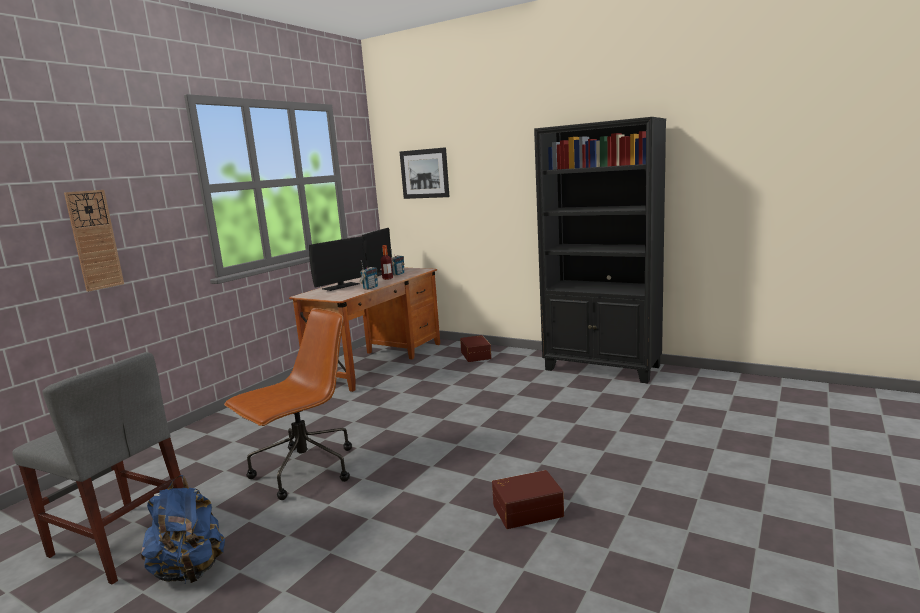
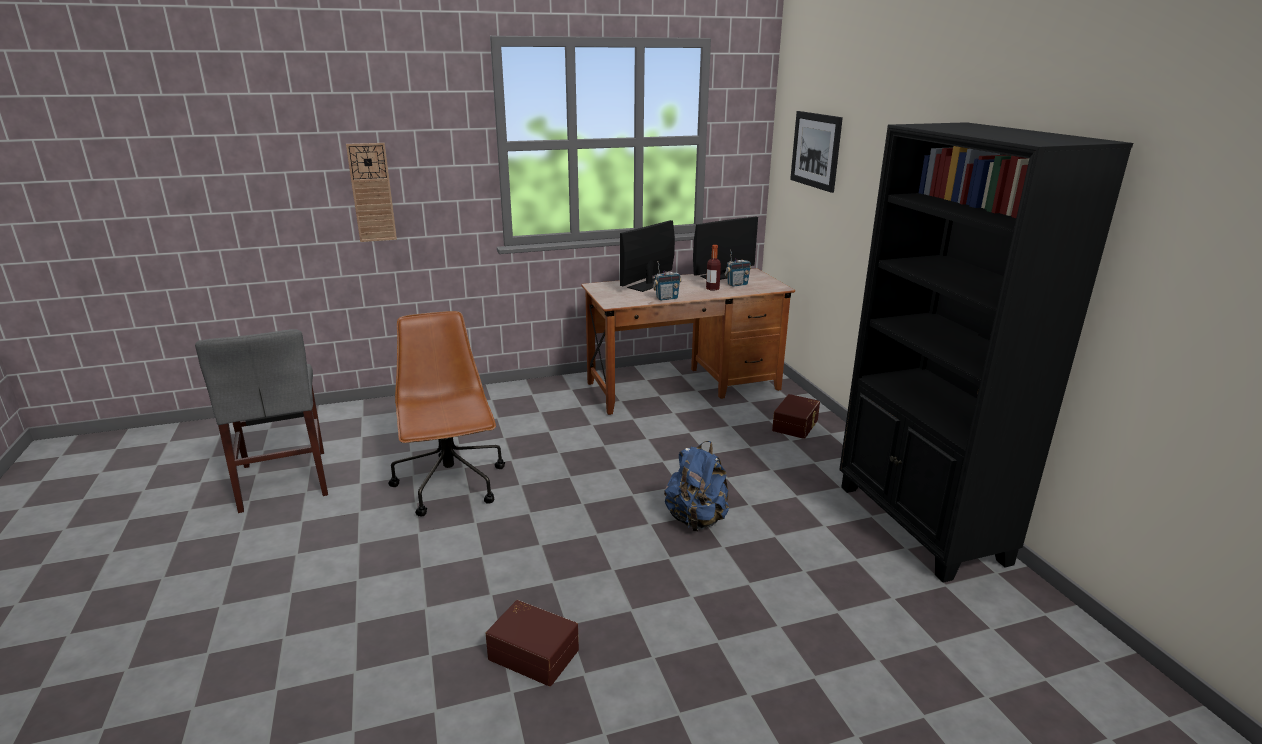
camera: 40 degrees right, 10 degrees up
blue backpack [141,475,225,583] -> blue backpack moved to [664,441,729,531]
brown office chair [224,308,352,500] -> brown office chair turned 105 degrees counterclockwise [388,311,505,517]
monitor [309,236,367,291] -> monitor turned 135 degrees clockwise [620,220,675,292]

